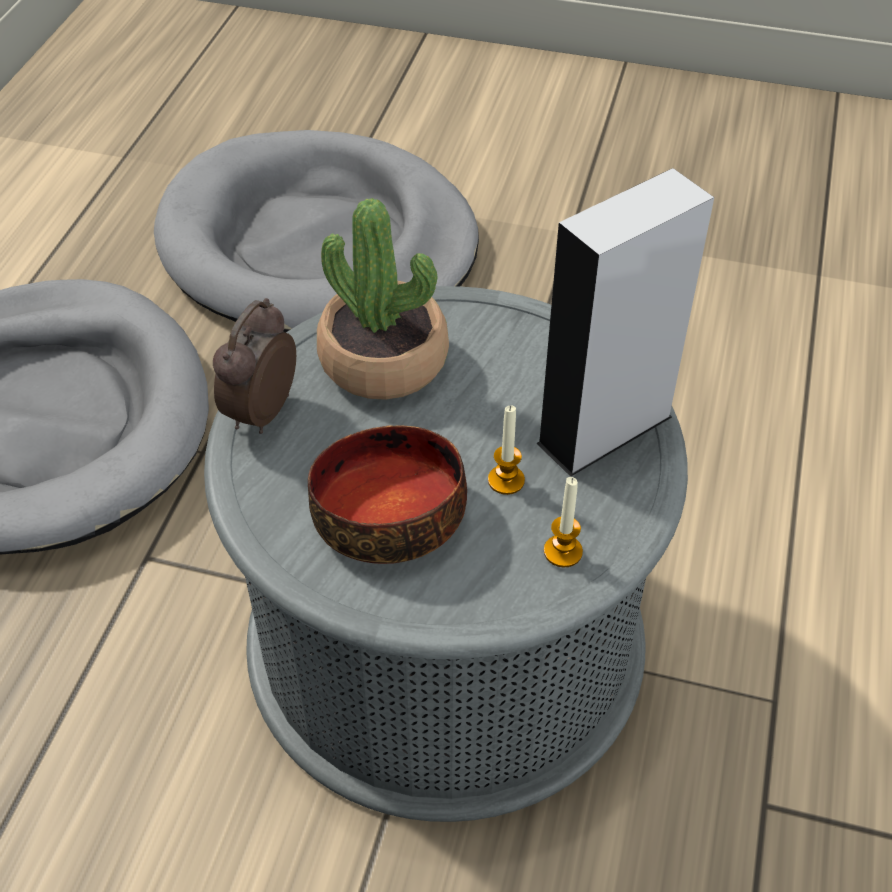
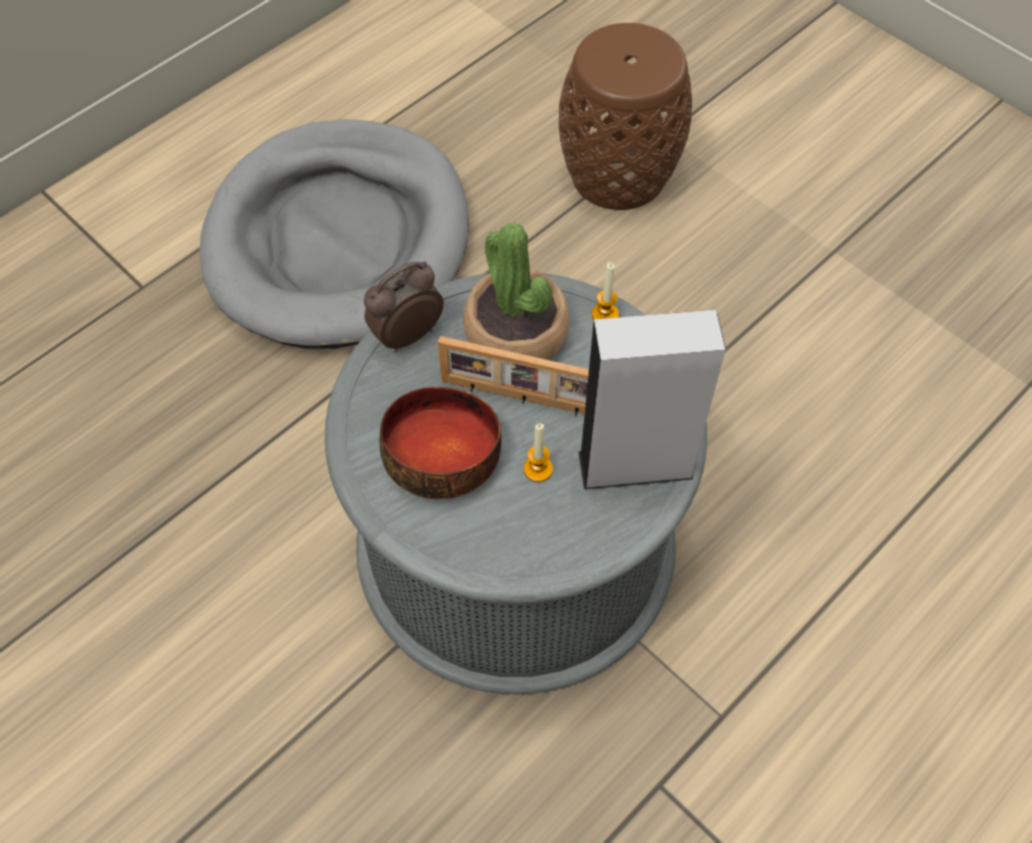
camera: 30 degrees right, 10 degrees up
grey dog bed [154,130,479,333] -> brown stool [559,23,692,210]
candle [544,477,583,567] -> candle moved to [592,262,619,320]
none -> picture frame [438,336,589,416]

